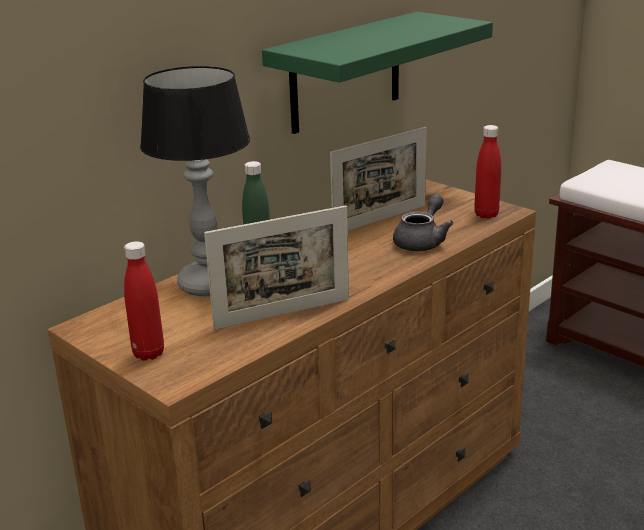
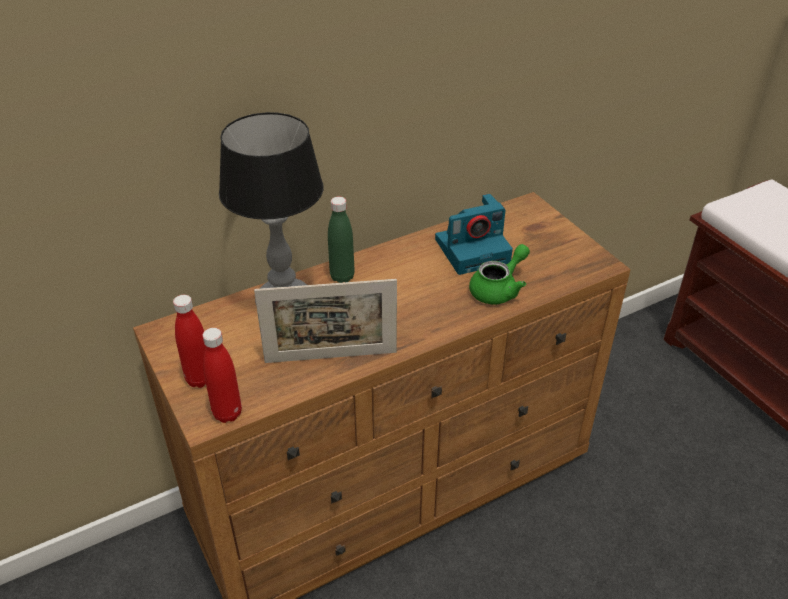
camera: 15 degrees right, 15 degrees up
green shelf [262,12,493,134] -> none
picture frame [330,127,427,231] -> camera [435,194,513,275]
grey teapot [393,194,454,251] -> green teapot [469,244,530,305]
red bottle [474,125,501,219] -> red bottle moved to [203,328,242,423]

